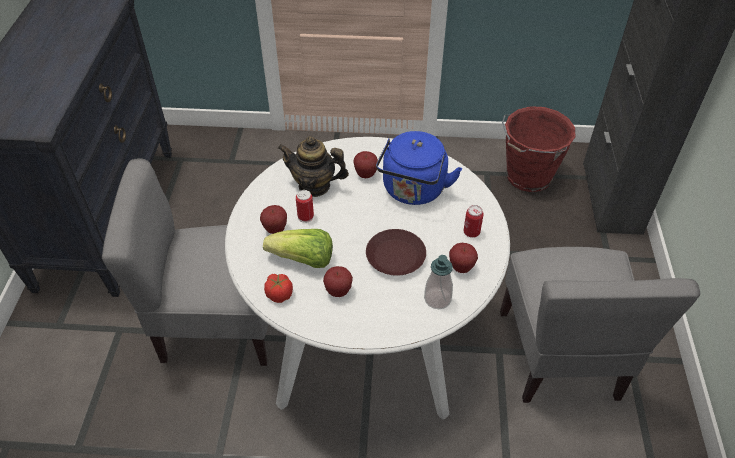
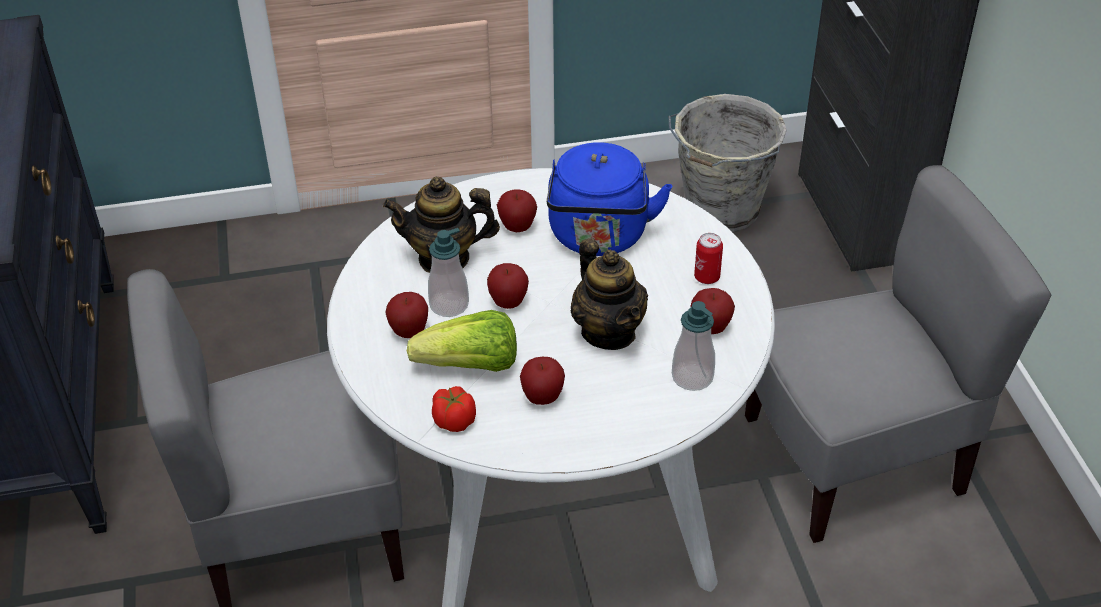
camera: 15 degrees left, 5 degrees down
can [296,190,314,223] -> soap dispenser [428,228,469,317]
brown plate [366,229,426,276] -> teapot [570,238,648,350]
grey chair [500,247,700,403] -> grey chair turned 90 degrees counterclockwise [745,165,1051,543]
red bucket [502,106,575,192] -> grey bucket [669,94,787,232]
none -> apple [487,263,529,309]

